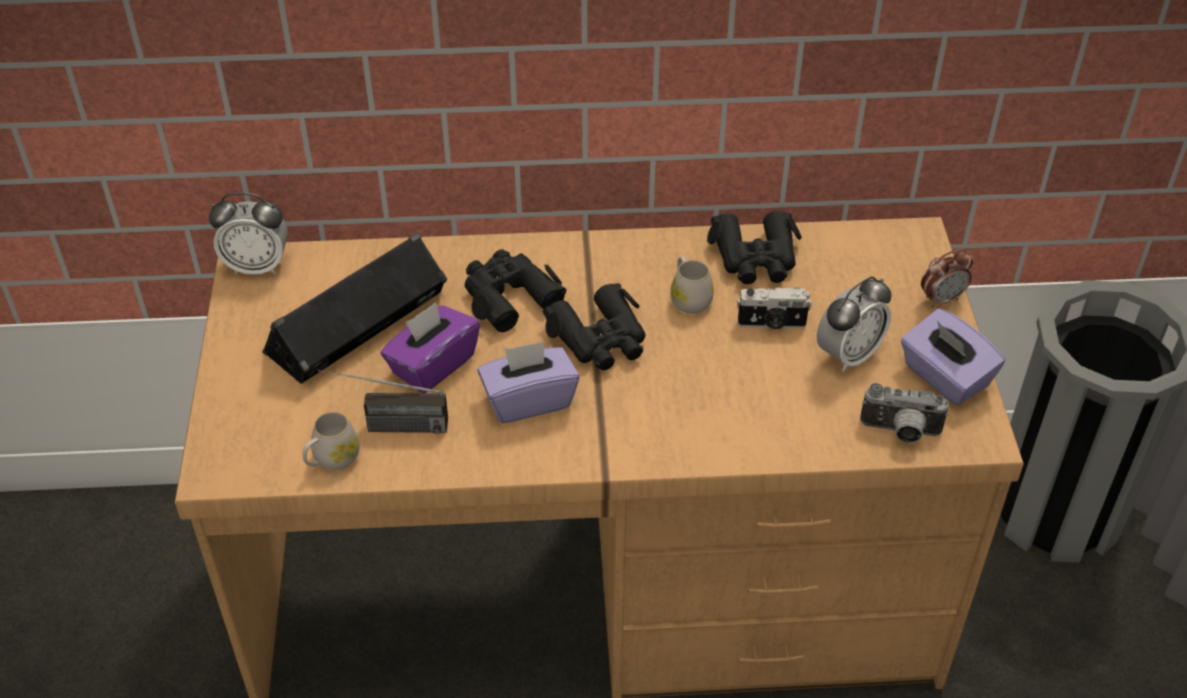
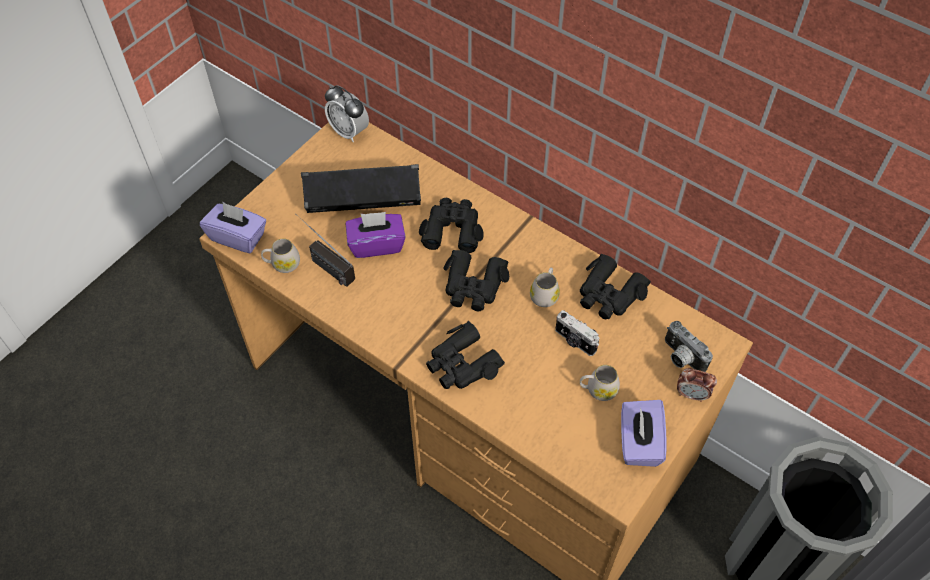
camera: 40 degrees right, 10 degrees up
purple tissue box [477,341,580,424] -> purple tissue box moved to [200,202,266,253]
alarm clock [817,276,892,372] -> white mug [580,365,620,401]
camera [860,383,949,443] -> camera moved to [665,321,713,372]
none -> black binoculars [426,321,505,389]

